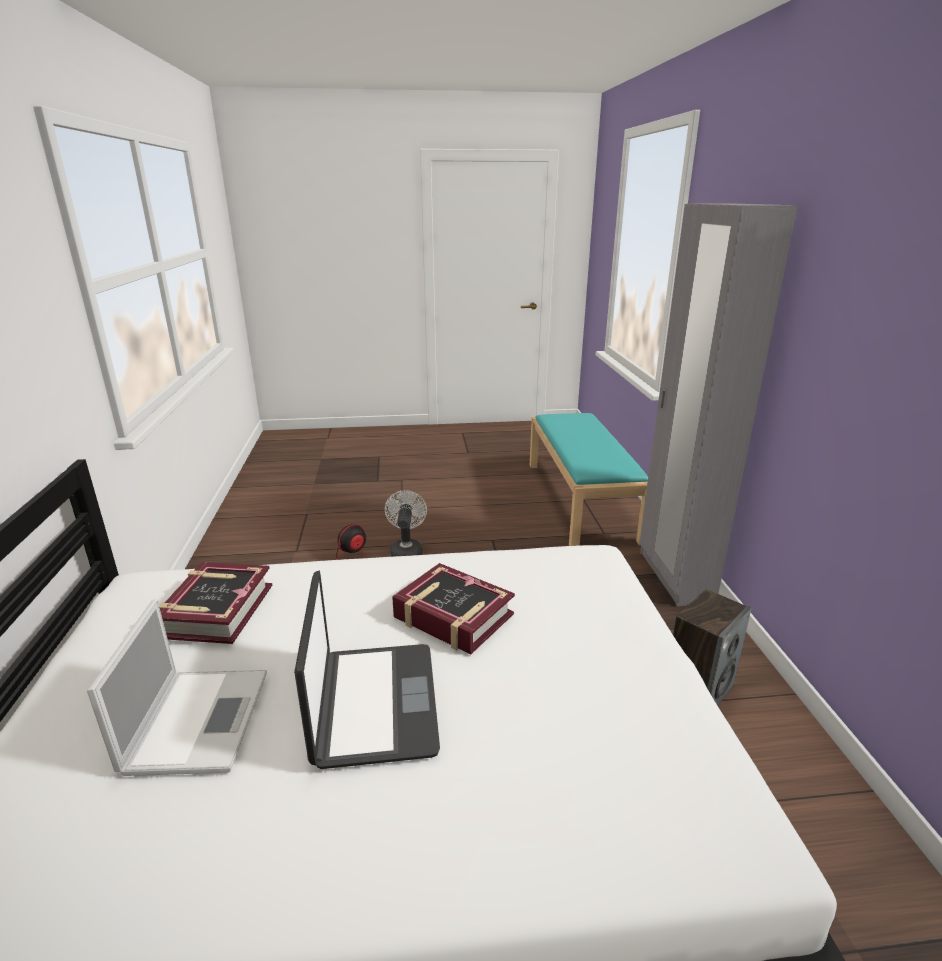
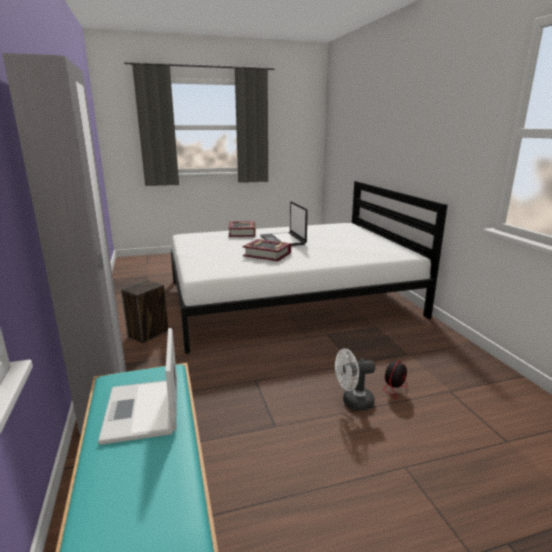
camera: 170 degrees right, 5 degrees down
laptop [87,599,267,776] -> laptop moved to [98,328,177,445]
book [159,562,272,644] -> book moved to [229,221,256,237]
white fan [385,490,427,557] -> white fan turned 90 degrees clockwise [335,349,375,411]

